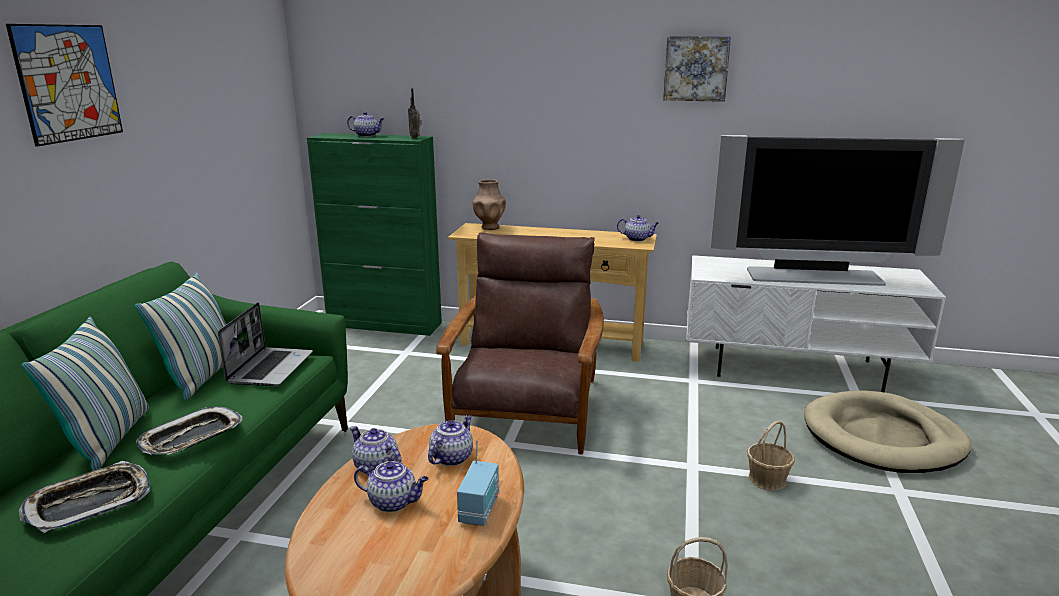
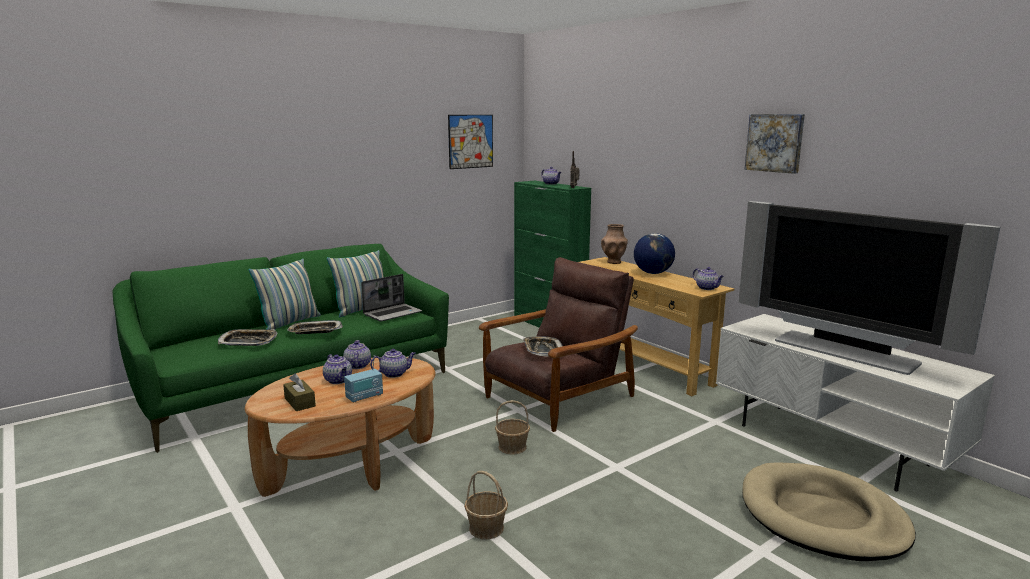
camera: 40 degrees right, 5 degrees down
picture [6,24,123,147] -> picture moved to [448,115,493,169]
basket [747,421,795,491] -> basket moved to [495,400,530,455]
none -> brown tissue box [283,373,316,411]
none -> tray [523,336,563,357]
none -> globe [634,233,675,274]

